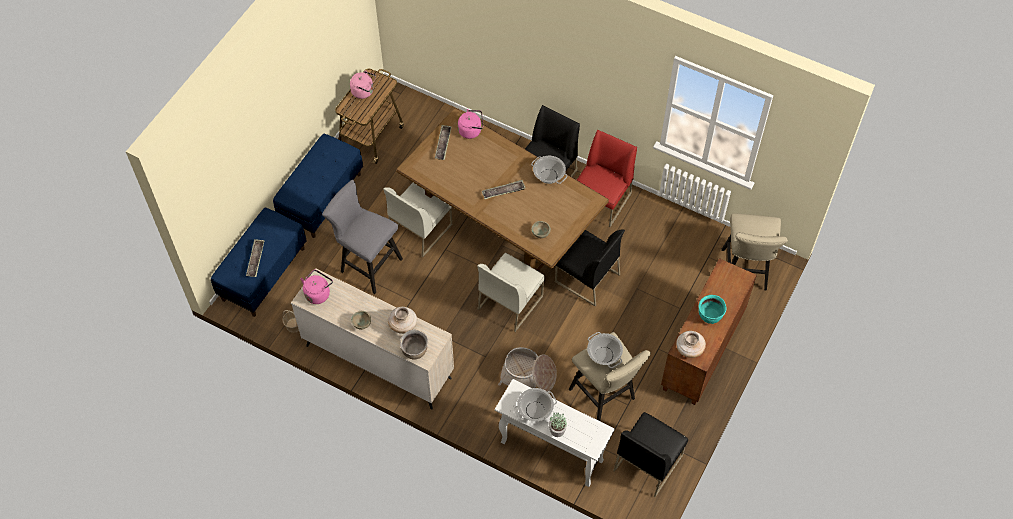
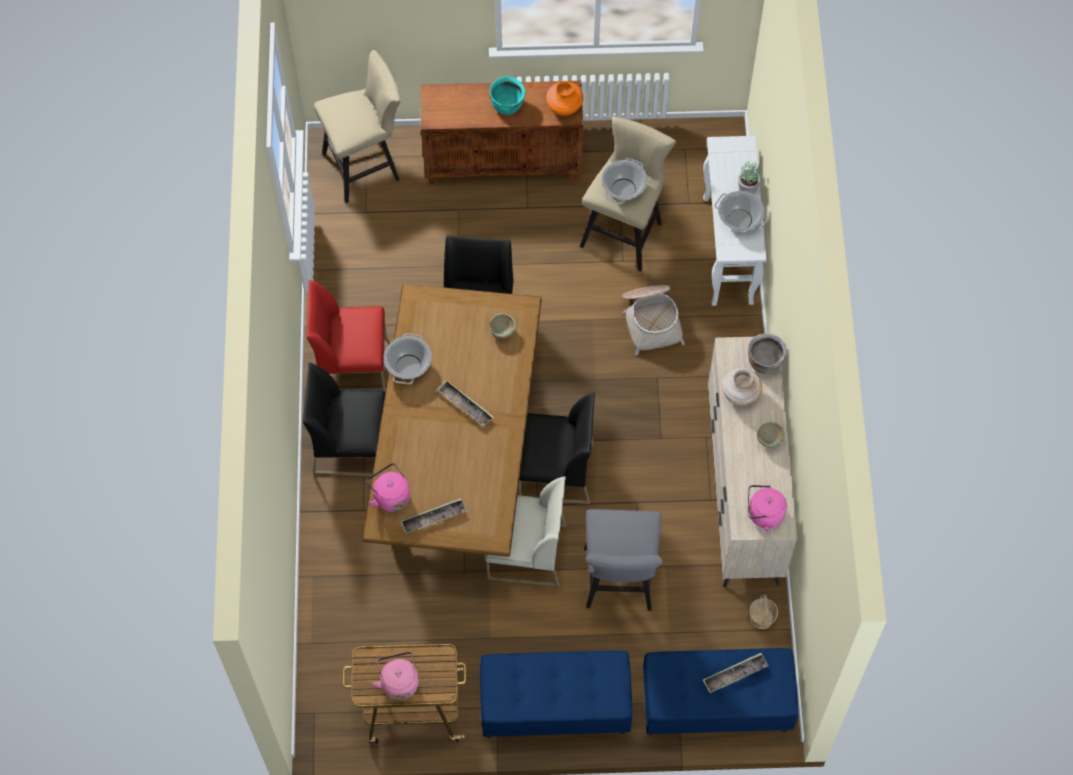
camera: 120 degrees left, 5 degrees up
white chair [477,253,545,332] -> none
black chair [613,412,688,497] -> black chair moved to [519,393,595,504]
beige vase [676,331,706,358] -> orange vase [546,81,583,116]

